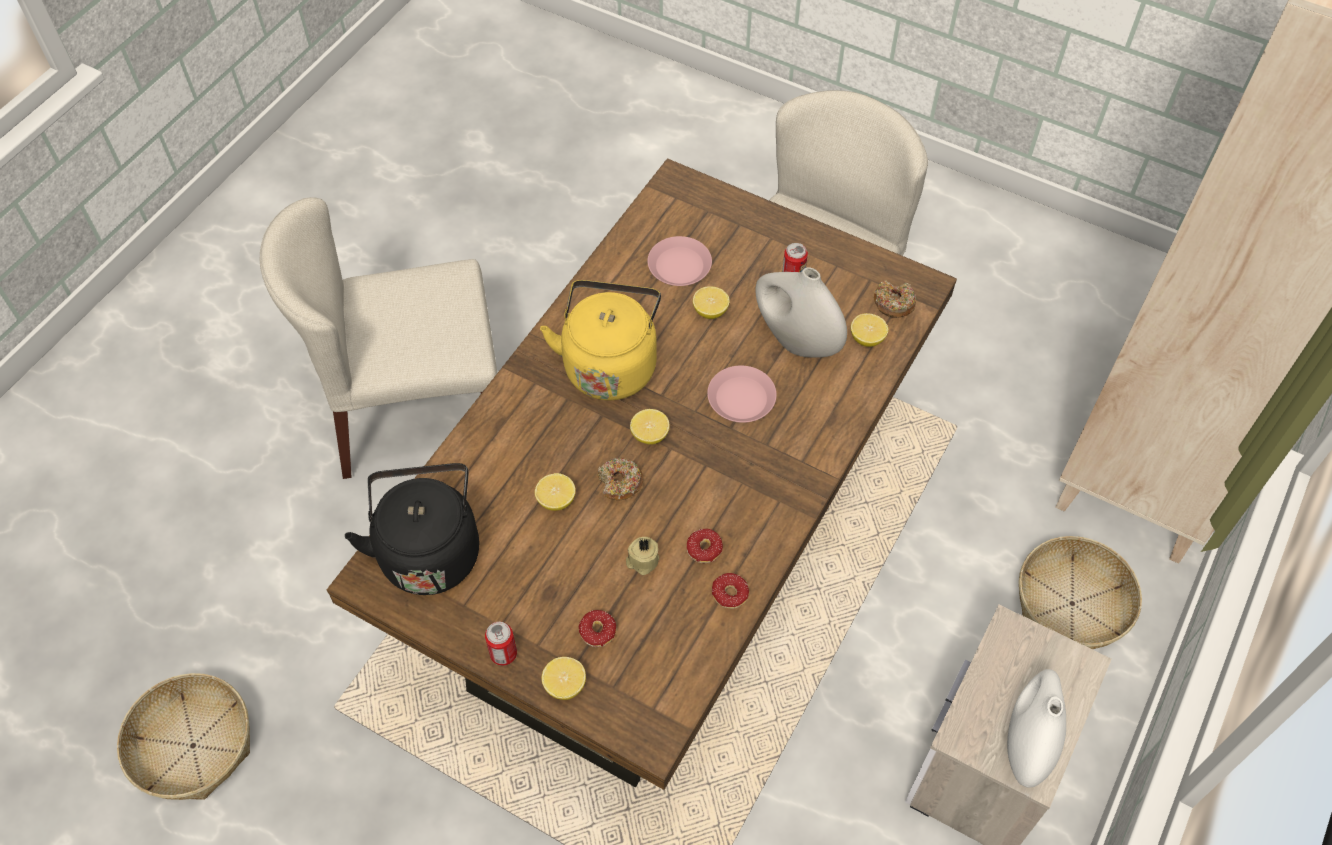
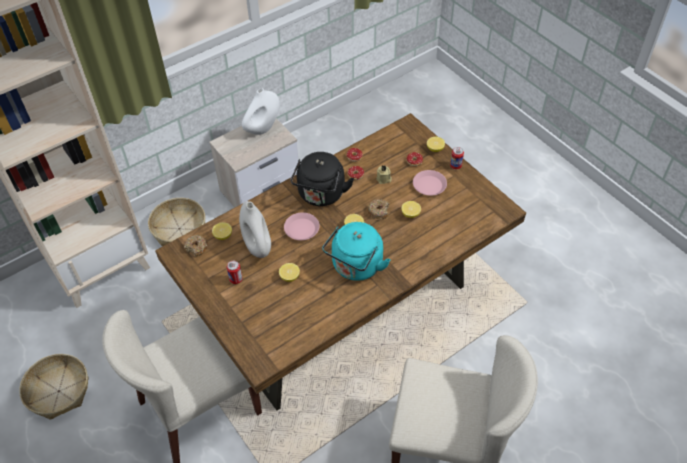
camera: 155 degrees left, 5 degrees down
basket [117,673,250,800] -> basket moved to [19,354,89,420]
black kettle [345,463,479,595] -> black kettle moved to [291,152,354,206]
yellow kettle [540,280,661,400] -> turquoise kettle [322,222,391,281]
pink plate [648,236,712,286] -> pink plate moved to [413,170,447,196]

